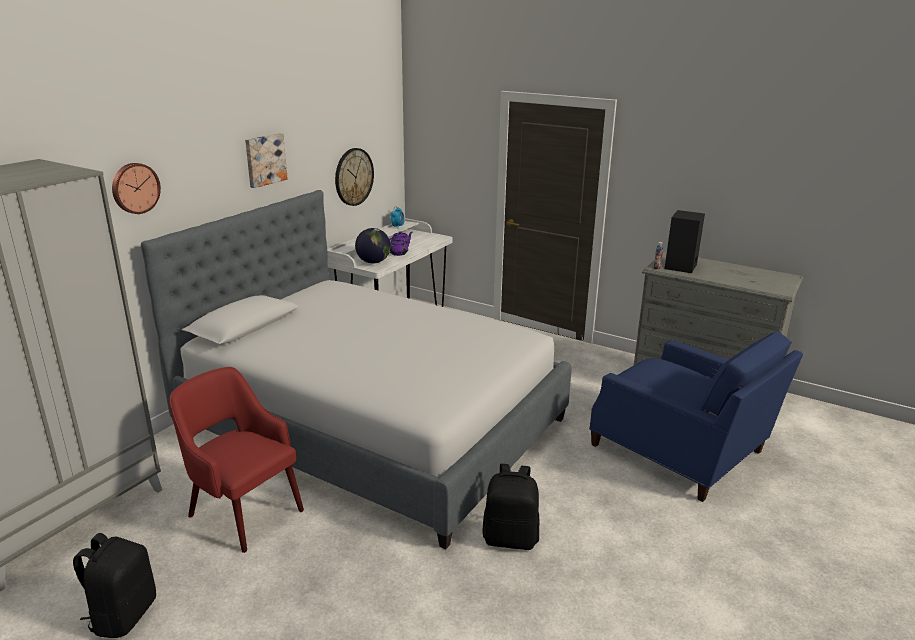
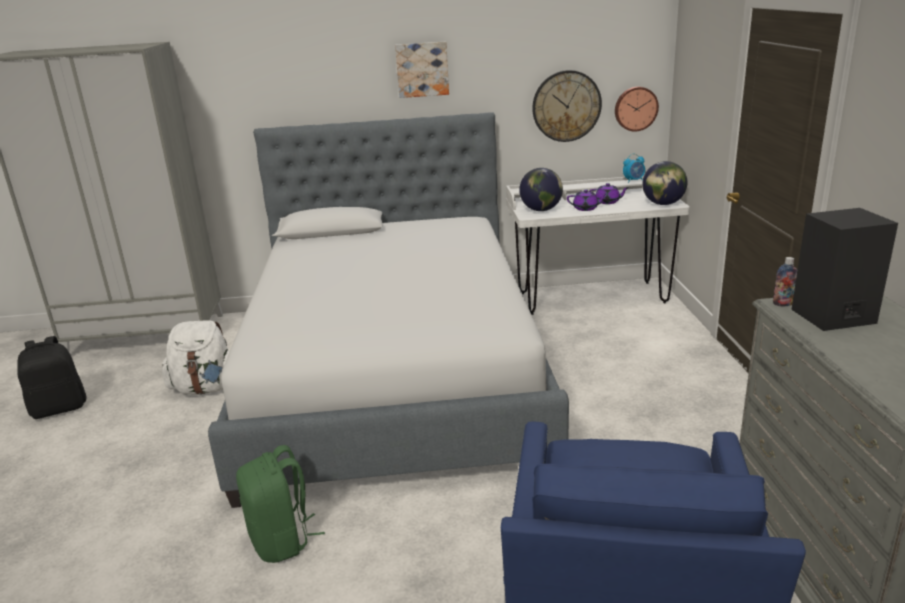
camera: 55 degrees right, 0 degrees up
wall clock [112,163,161,214] -> wall clock moved to [615,87,659,132]
red armchair [169,367,304,553] -> white backpack [162,320,230,395]
black backpack [482,464,539,550] -> green backpack [236,445,325,563]
none -> globe [642,161,687,205]

